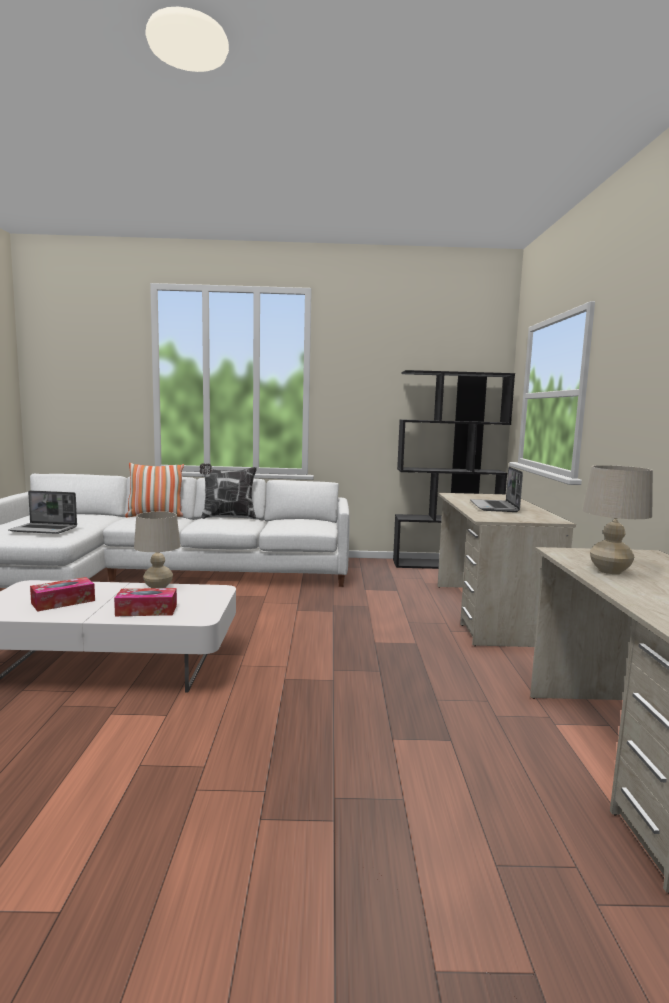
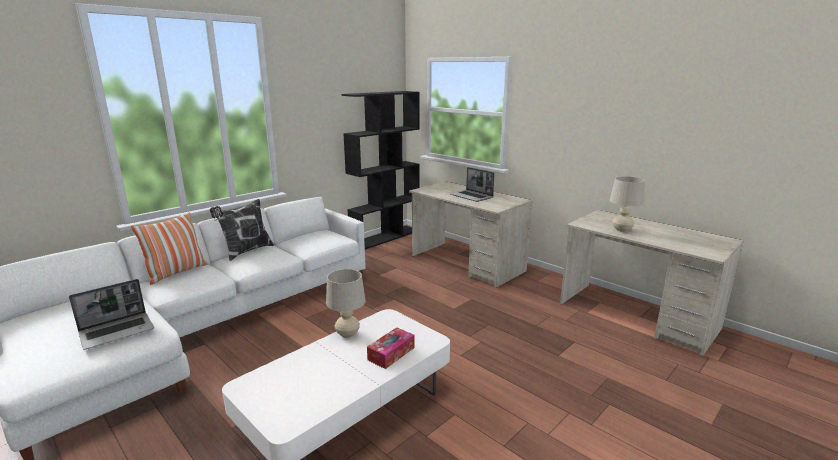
camera: 45 degrees left, 10 degrees up
tissue box [30,577,95,612] -> none

